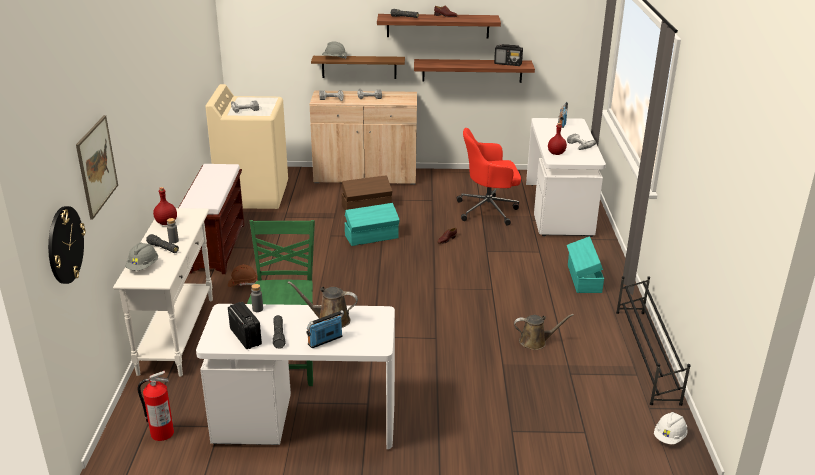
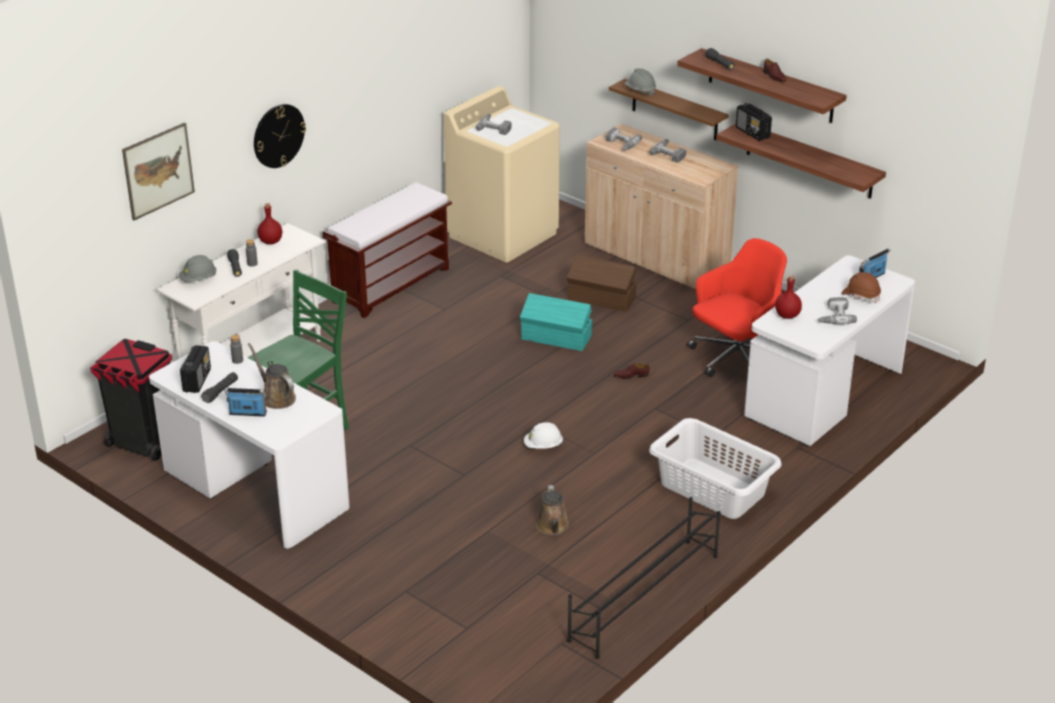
camera: 40 degrees right, 5 degrees up
wall clock [48,206,86,284] -> wall clock moved to [254,104,306,168]
fire extinguisher [137,371,174,441] -> black trash can [90,339,172,461]
brown hard hat [228,265,258,287] -> brown hard hat moved to [841,272,881,303]
red office chair [457,128,521,225] -> red office chair turned 105 degrees clockwise [687,238,787,377]
radio [494,44,523,66] -> radio moved to [736,103,772,141]
brown watering can [514,314,574,350] -> brown watering can turned 45 degrees clockwise [536,485,569,535]
turquoise storage box [567,236,604,293] -> white laundry basket [649,418,782,519]
white hard hat [654,412,688,444] -> white hard hat moved to [524,422,563,449]

